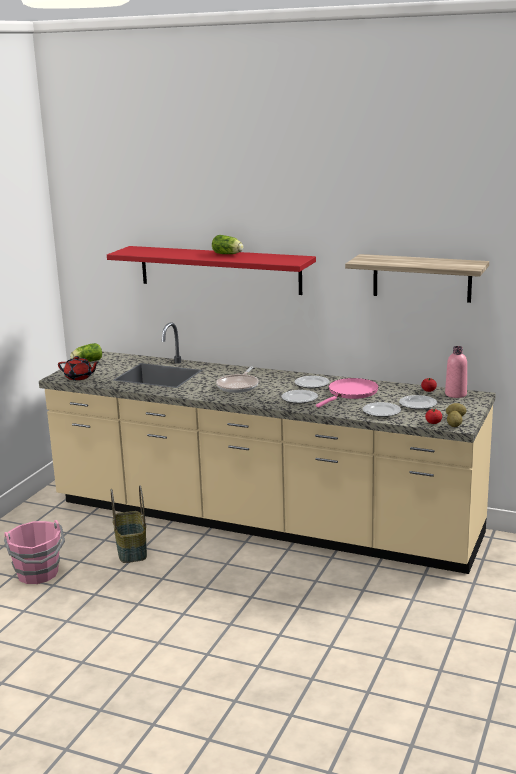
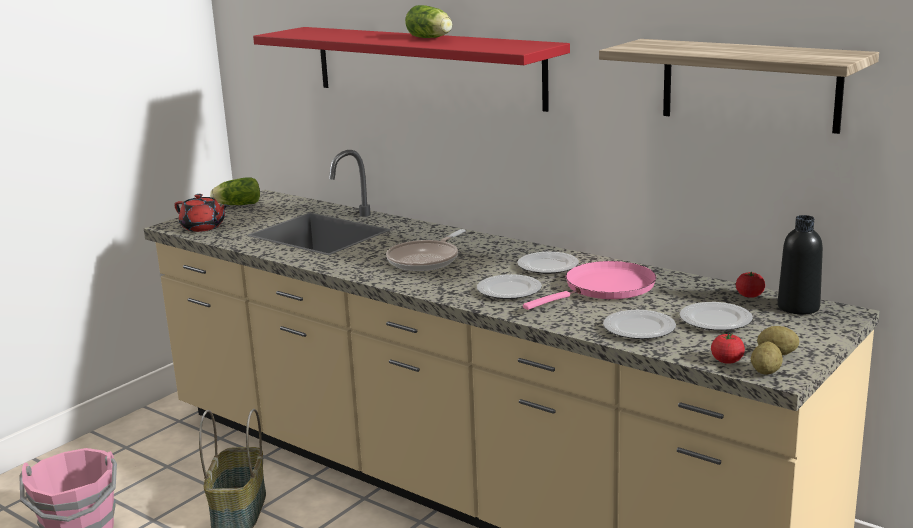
camera: 15 degrees right, 0 degrees up
pink bottle [445,346,467,398] -> black bottle [778,215,823,314]

